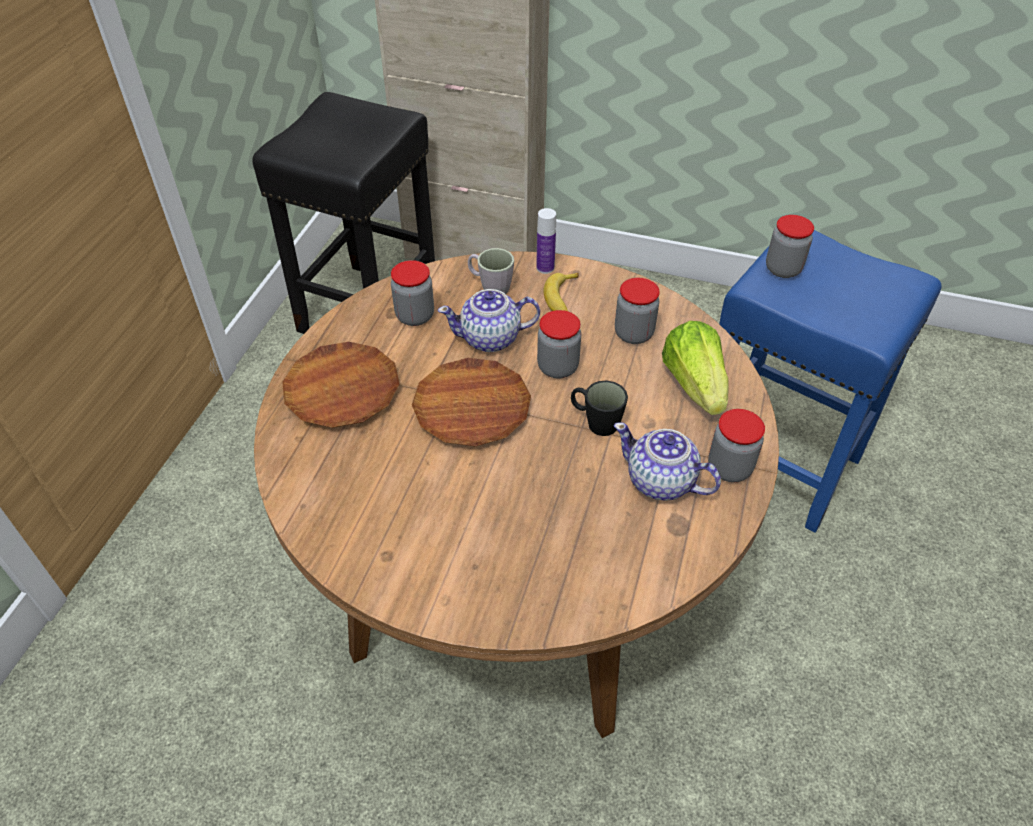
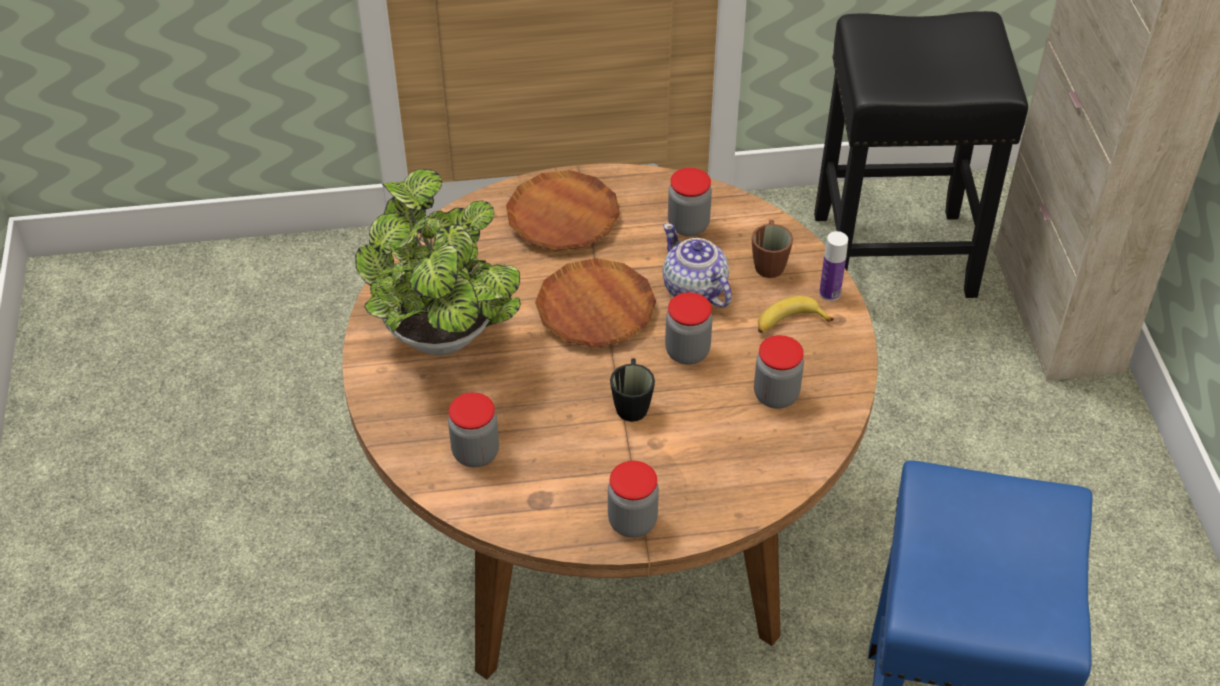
camera: 65 degrees right, 0 degrees up
grey mug [468,248,514,294] -> brown mug [752,220,793,278]
teapot [614,422,721,501] -> none
lettuce [662,321,729,415] -> none
jar [766,215,814,278] -> jar moved to [448,392,499,467]
none -> potted plant [355,169,521,355]

